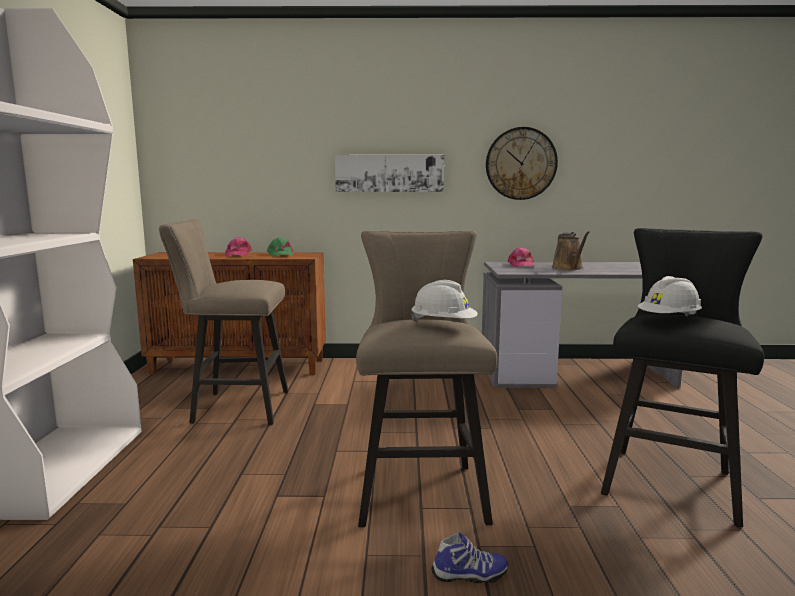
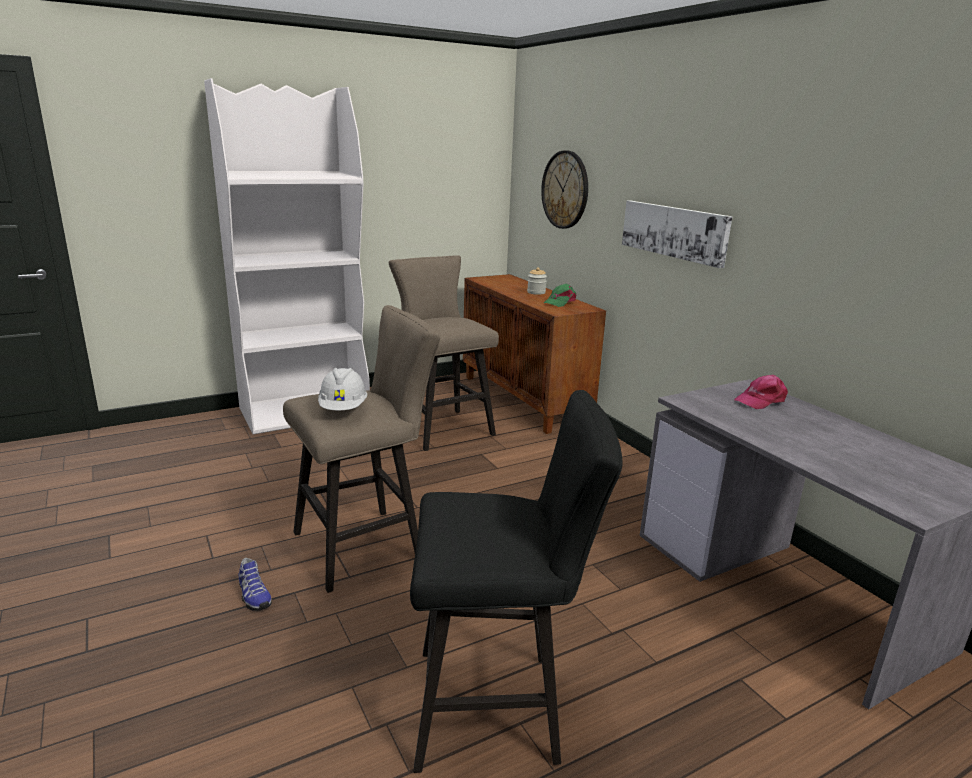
camera: 60 degrees right, 10 degrees up
pink cap [225,237,252,256] -> jar [527,267,547,295]
wall clock [486,127,558,200] -> wall clock moved to [541,151,588,229]
brown watering can [552,231,590,270] -> none
white hard hat [638,276,702,317] -> none

